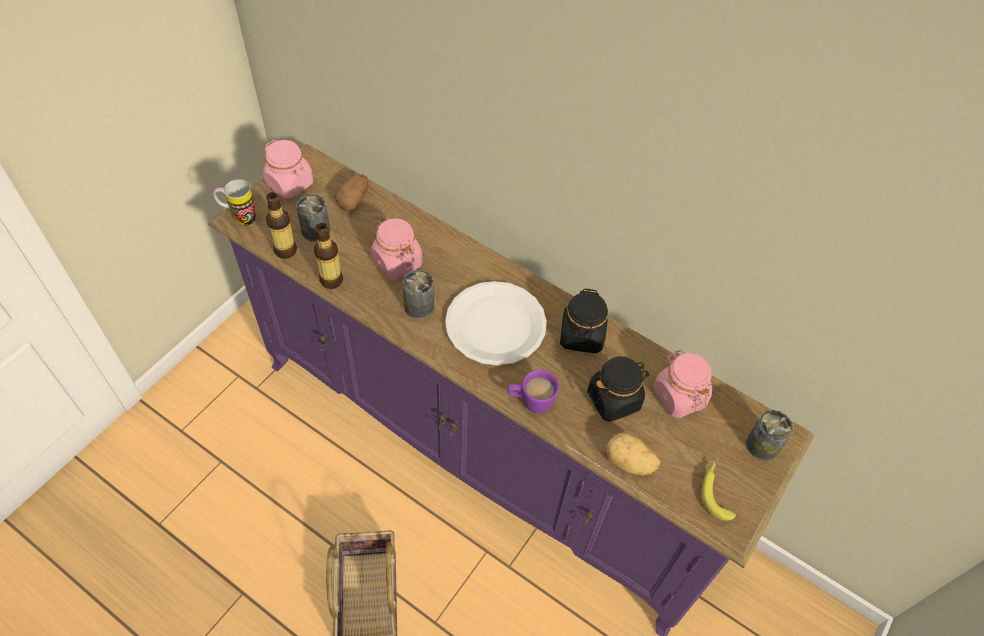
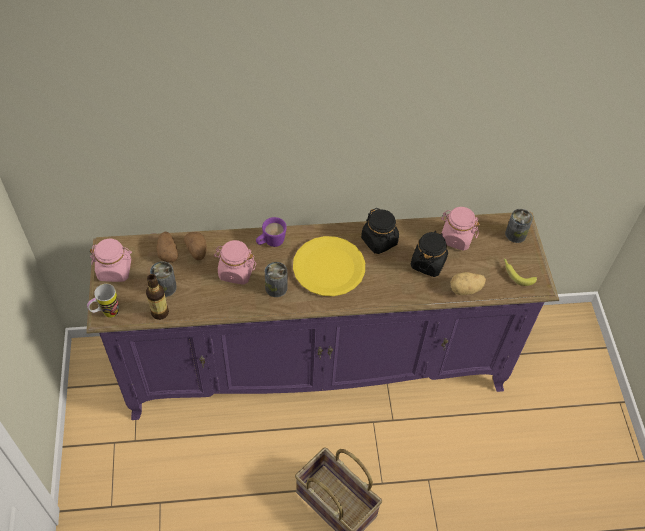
camera: 40 degrees left, 0 degrees up
bottle [314,223,343,289] -> none
white plate [445,281,547,366] -> yellow plate [293,236,365,296]
purple mug [507,370,559,413] -> purple mug moved to [256,217,287,247]
none -> potato [184,232,207,260]

